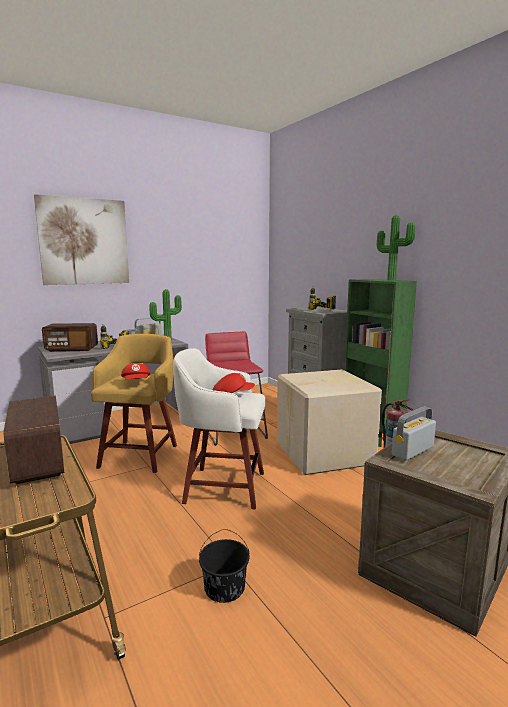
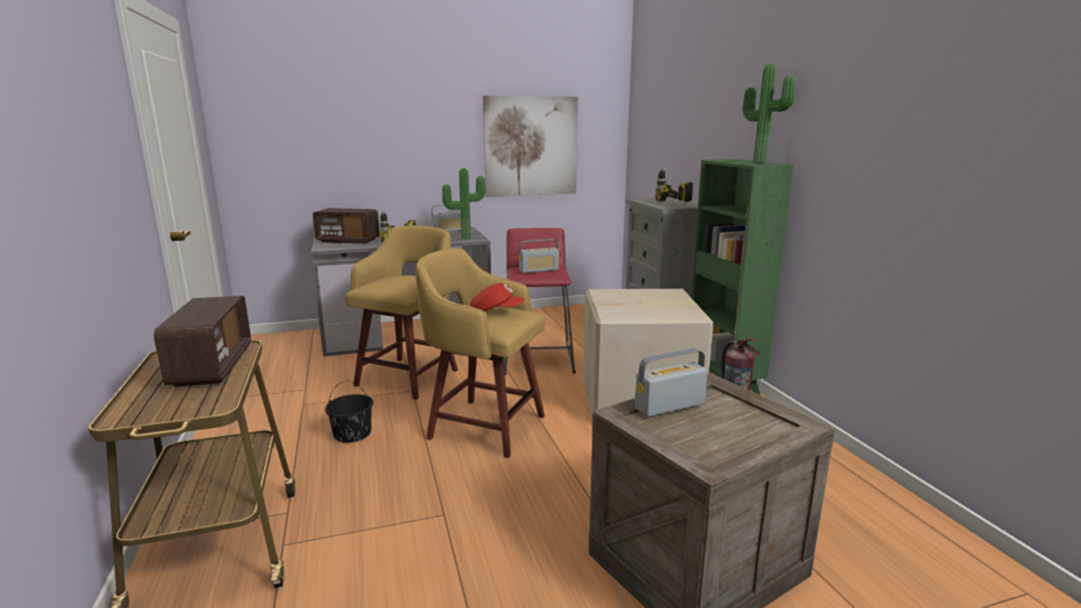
camera: 15 degrees right, 5 degrees up
picture [34,194,129,285] -> picture moved to [483,96,578,197]
red cap [121,363,151,380] -> none
white stool [173,348,265,509] -> yellow stool [415,248,545,458]
black bucket [199,529,249,603] -> black bucket moved to [325,380,373,443]
none -> radio [519,239,559,273]

